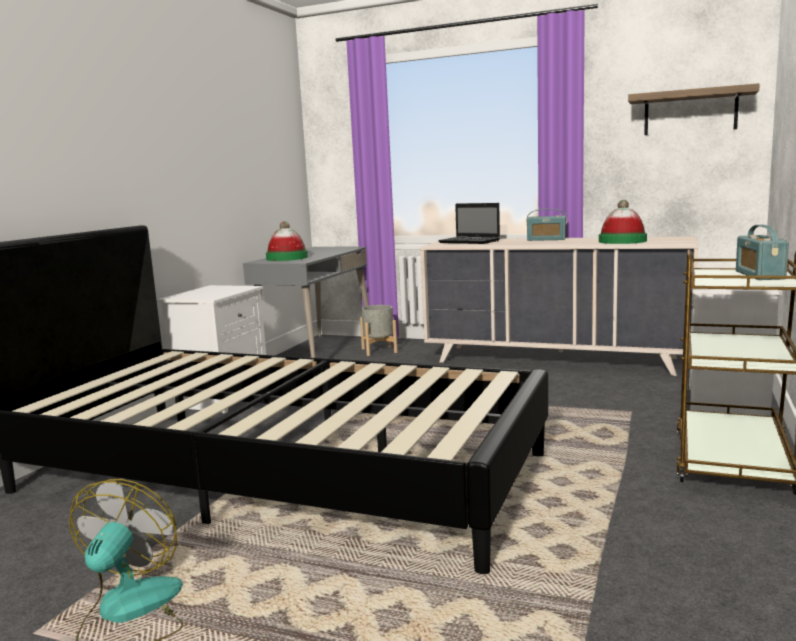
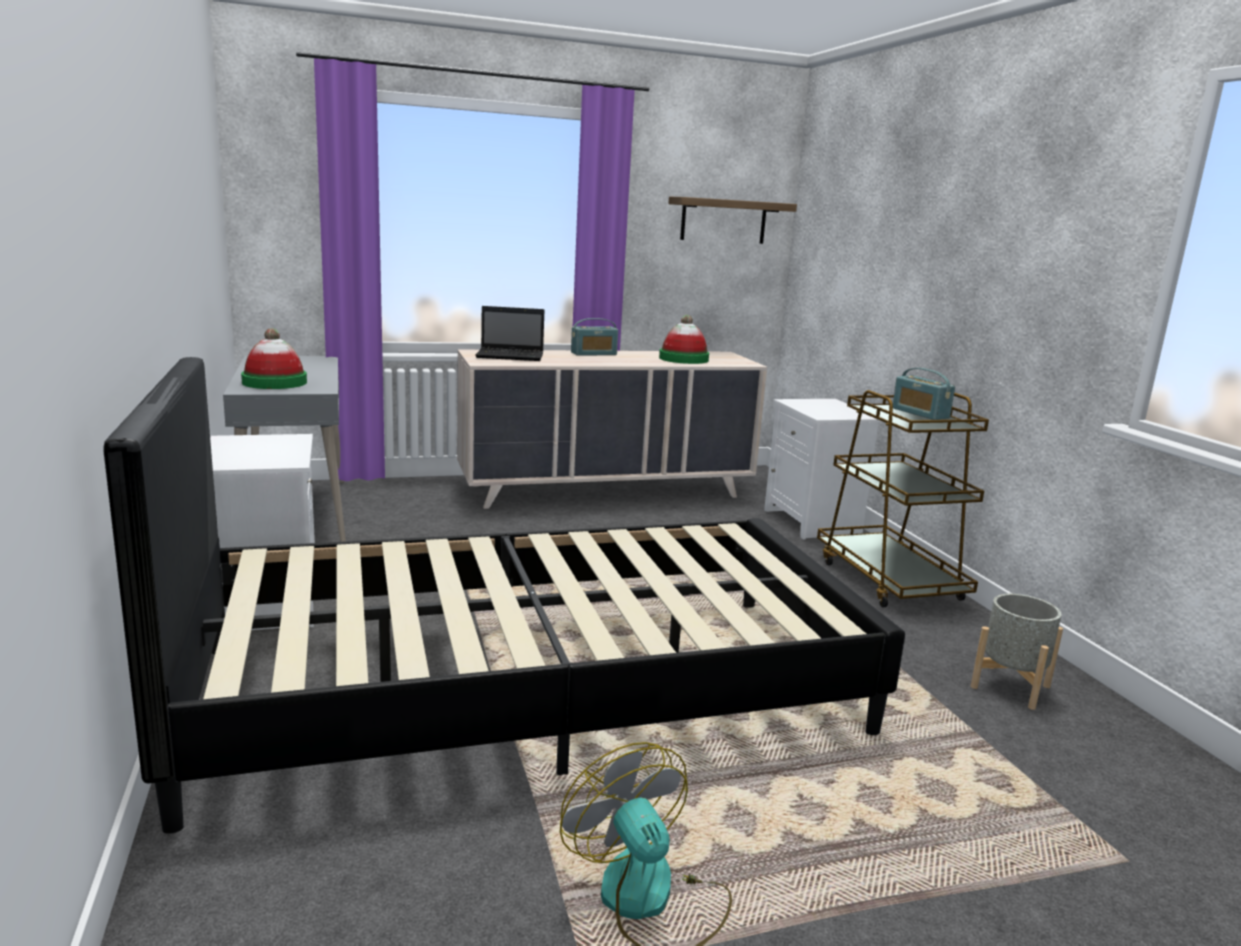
camera: 40 degrees left, 5 degrees up
grey planter [360,305,398,356] -> grey planter moved to [971,594,1063,710]

